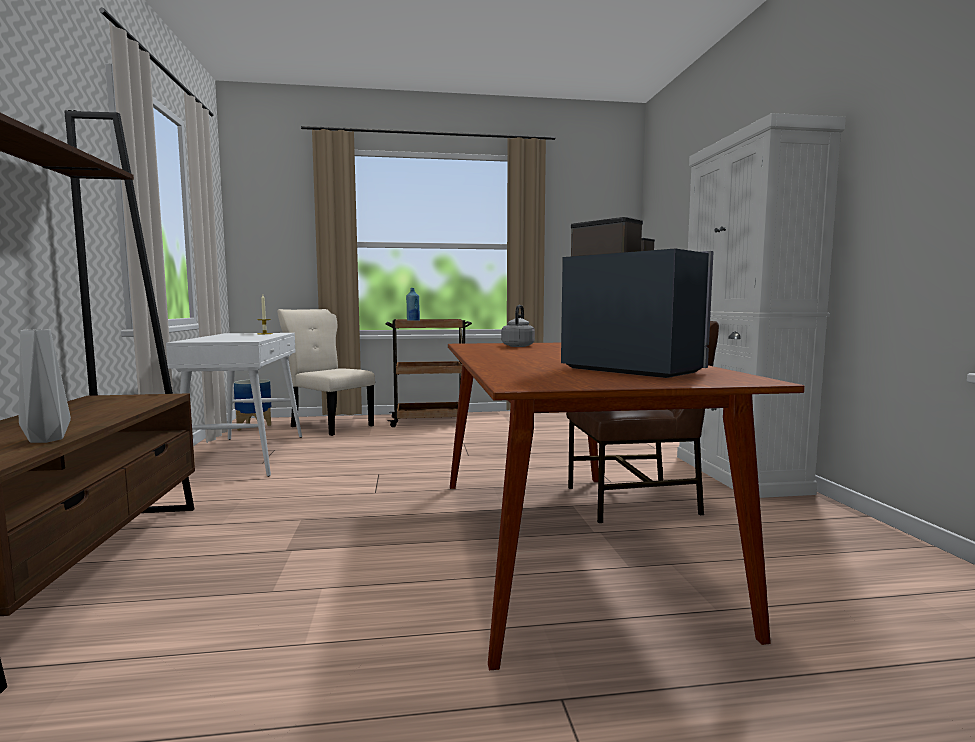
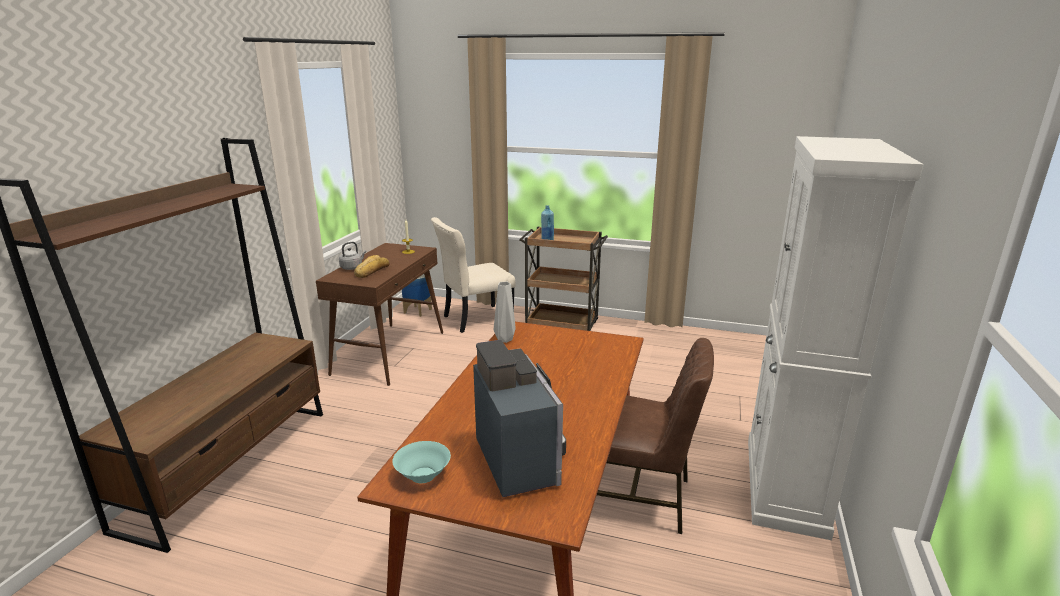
camera: 25 degrees right, 15 degrees up
grey vase [19,329,71,443] -> grey vase moved to [494,282,515,343]
white console table [166,333,302,477] -> brown console table [316,243,443,386]
beige chair [277,309,375,436] -> beige chair turned 90 degrees counterclockwise [431,217,516,333]
grey kettle [502,305,535,347] -> grey kettle moved to [339,242,366,270]
none -> bread [354,255,389,278]
none -> turquoise bowl [392,441,451,483]

